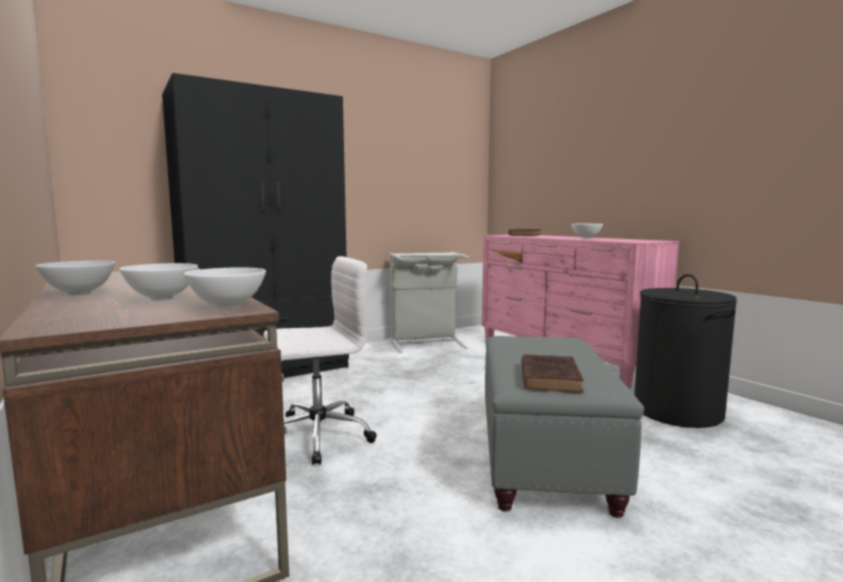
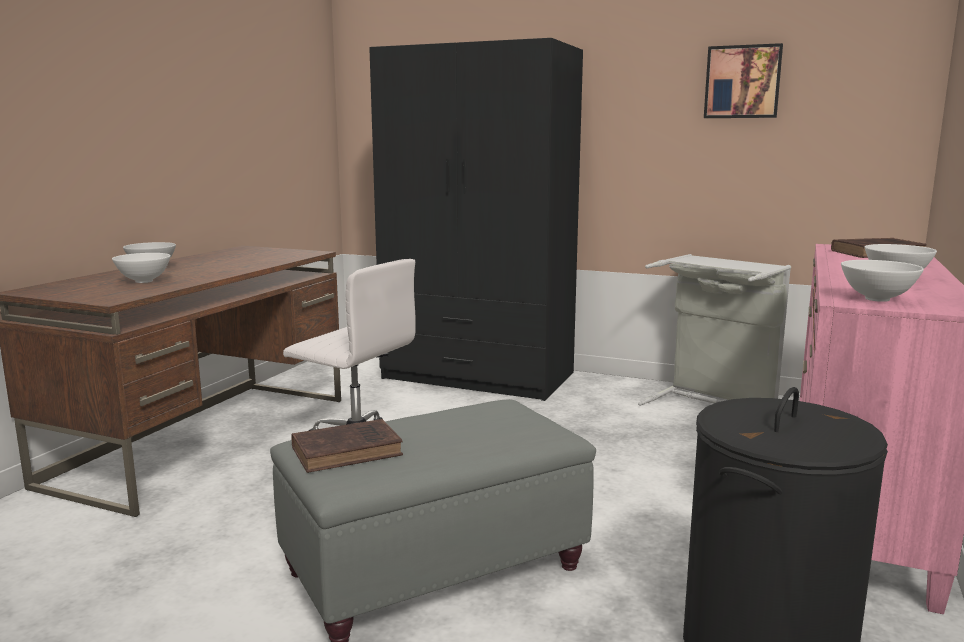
camera: 55 degrees right, 5 degrees up
white bowl [184,268,266,309] -> white bowl moved to [841,260,924,302]
none -> picture [704,43,783,118]

